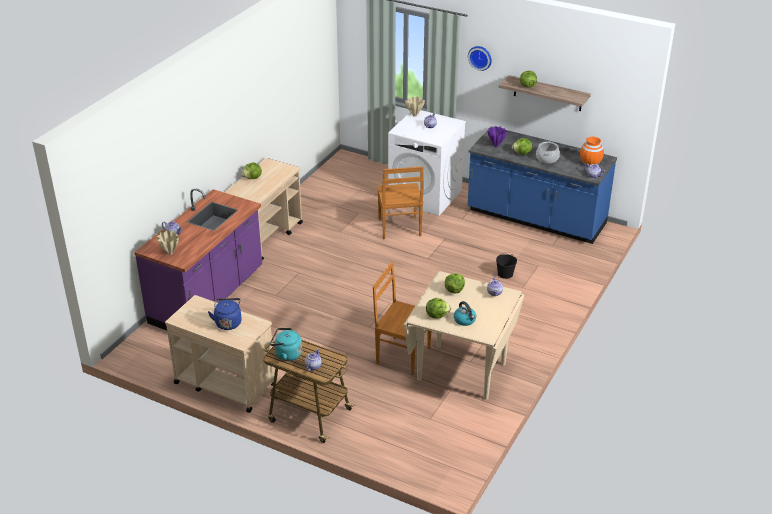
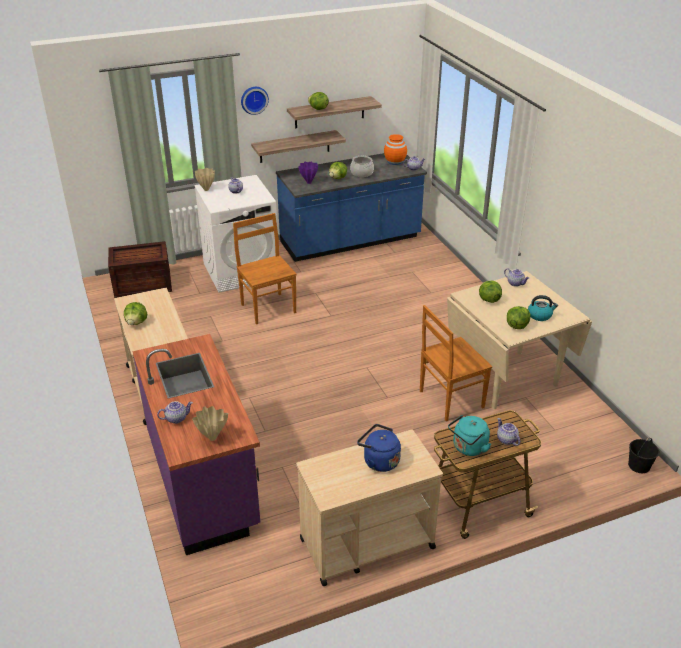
camera: 50 degrees left, 0 degrees up
brown chair [377,166,424,239] -> brown chair turned 150 degrees counterclockwise [233,213,297,324]
black bucket [496,252,517,279] -> black bucket moved to [628,438,659,473]
none -> crate [108,241,172,298]
none -> shelf [251,130,346,163]

